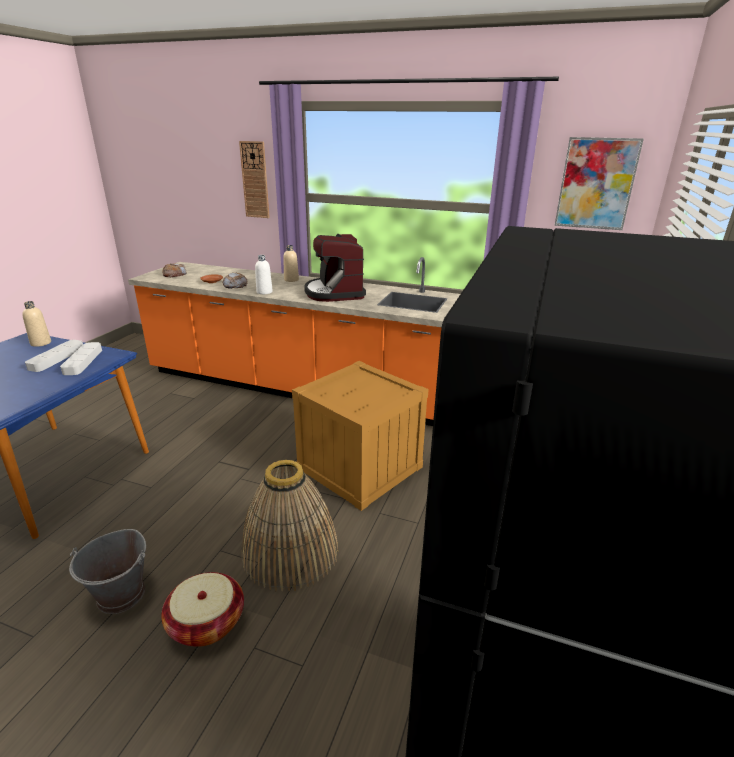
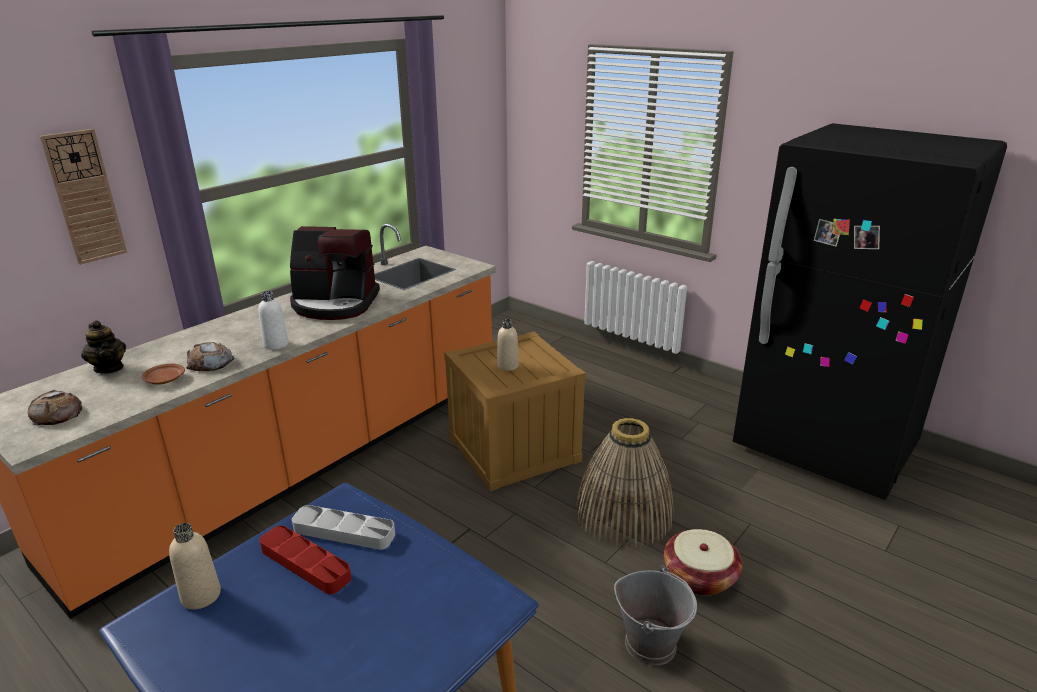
camera: 70 degrees left, 0 degrees up
grey tray [25,340,83,372] -> red tray [260,525,351,594]
beige bottle [283,245,299,282] -> beige bottle moved to [497,319,519,371]
picture [554,137,644,230] -> none
none -> teapot [81,320,126,374]

